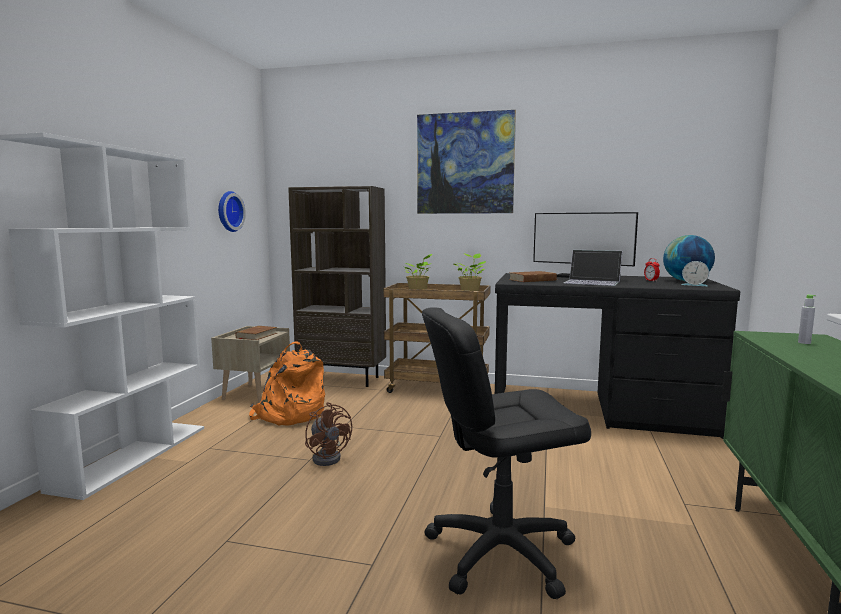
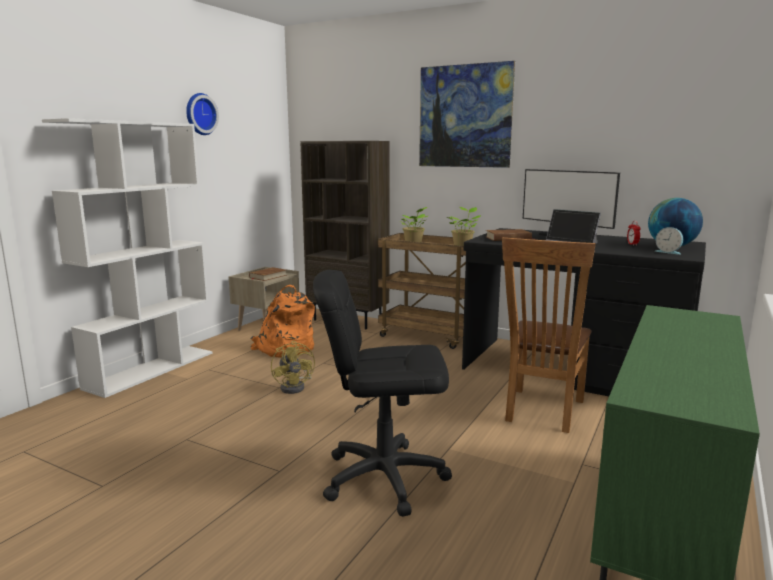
camera: 15 degrees right, 5 degrees up
wall clock [218,191,246,232] -> wall clock moved to [186,93,219,135]
brown fan [305,402,352,466] -> yellow fan [271,341,315,394]
grey bottle [798,295,816,344] -> none
none -> brown chair [502,237,596,433]

